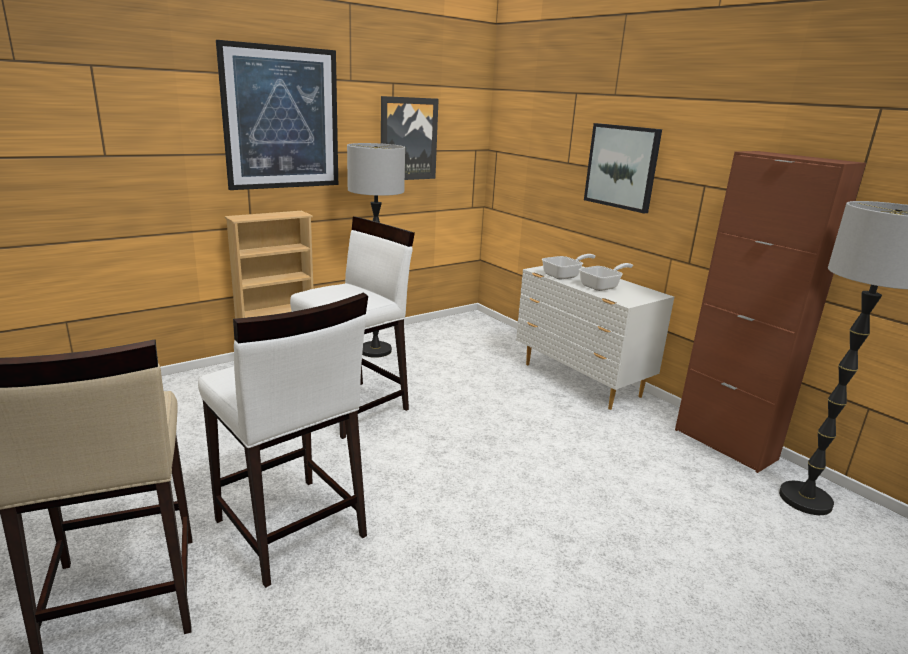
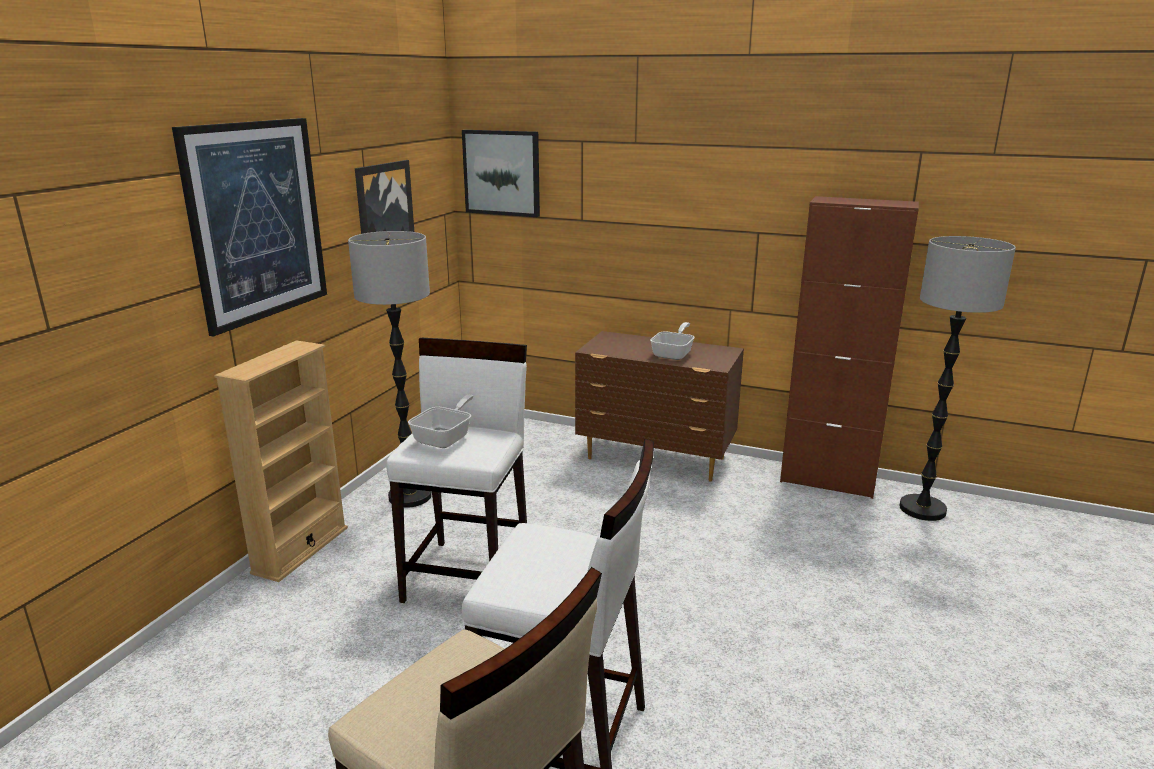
camera: 30 degrees left, 0 degrees up
white dresser [516,266,674,410] -> brown dresser [575,331,744,482]
frying pan [542,254,595,279] -> frying pan moved to [408,395,473,448]
picture [584,123,662,213] -> picture moved to [462,130,540,217]

